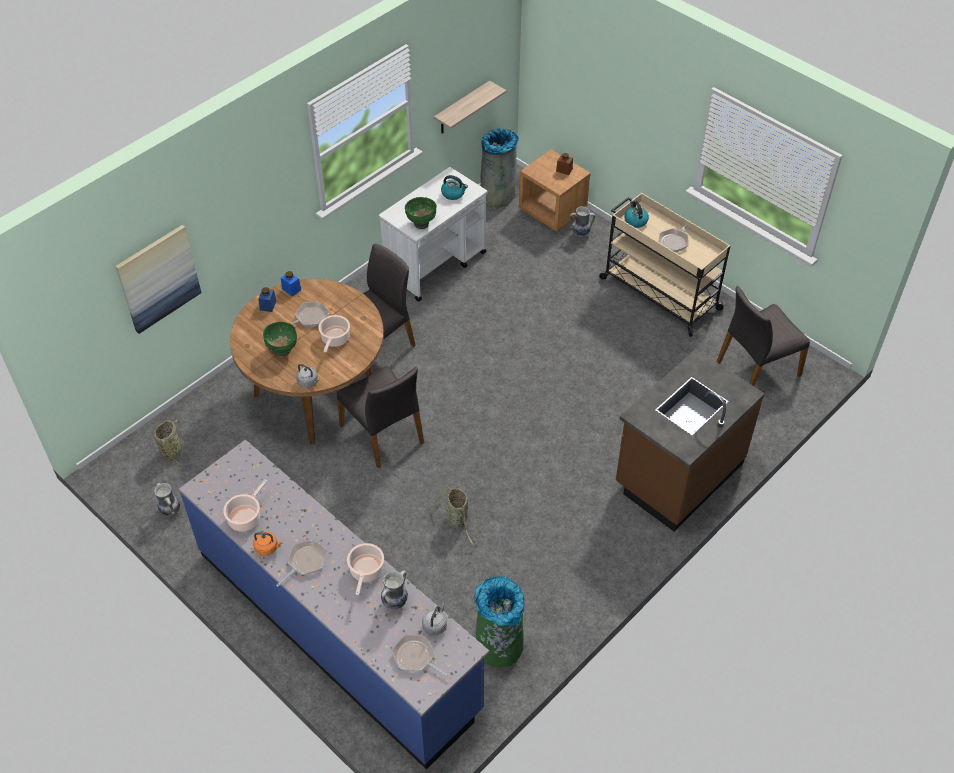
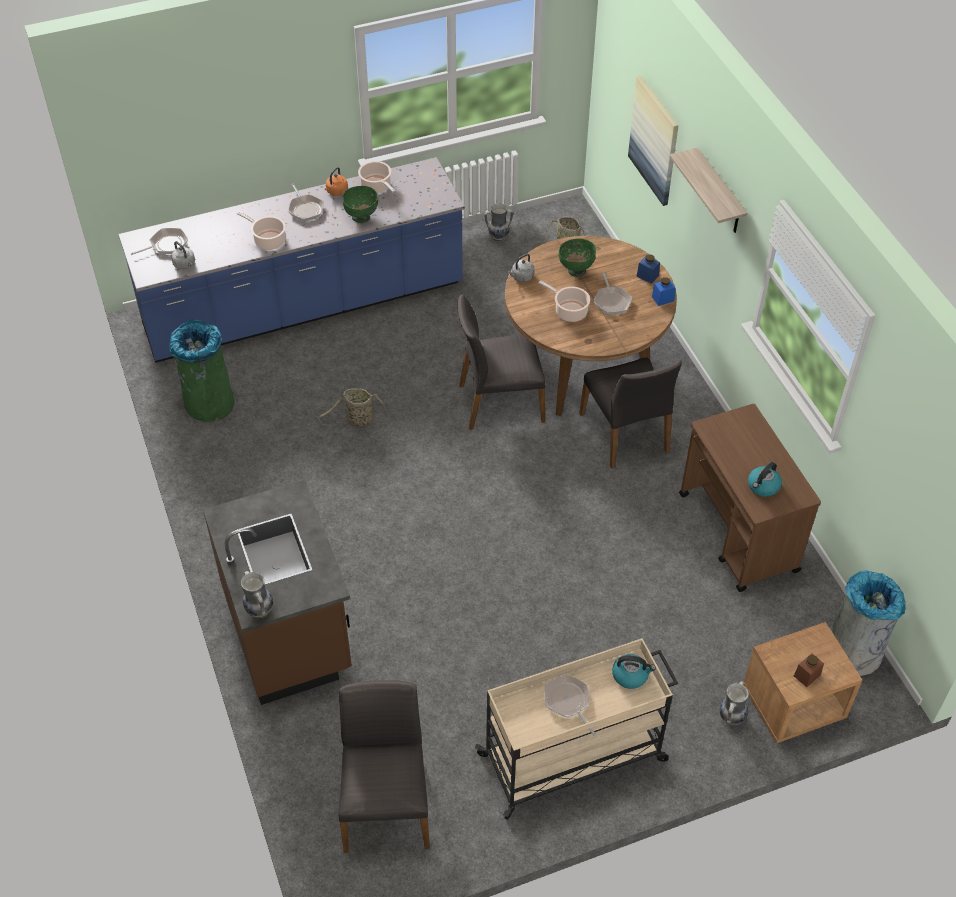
camera: 115 degrees right, 0 degrees up
white cart [379,167,487,302] -> brown cart [679,404,821,592]
vase [381,570,408,610] -> vase moved to [241,571,273,618]
green bowl [405,197,437,229] -> green bowl moved to [343,186,378,223]
shelf [434,81,506,134] -> shelf moved to [670,147,748,233]

